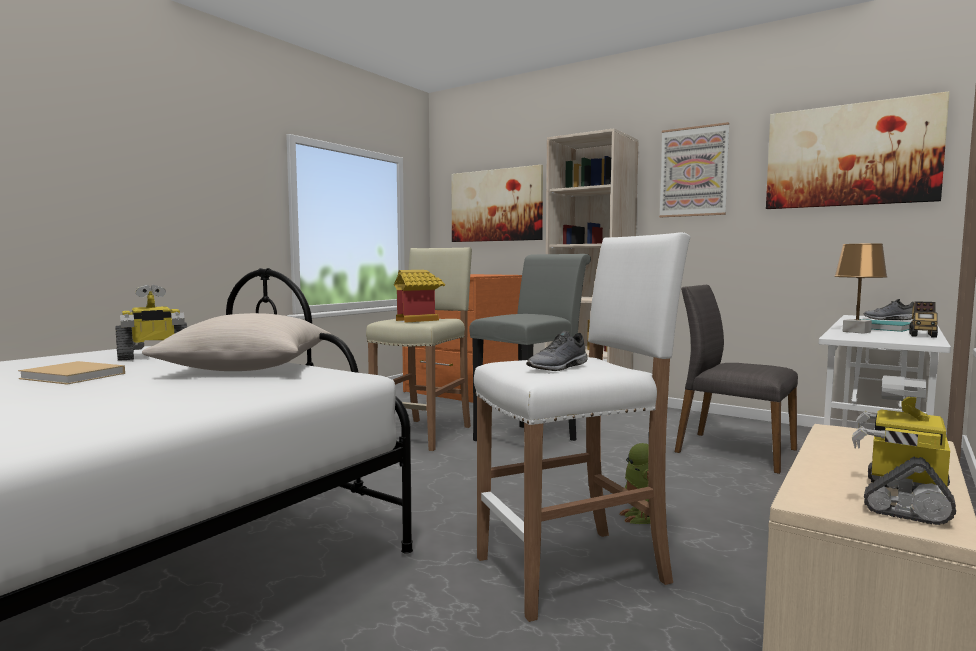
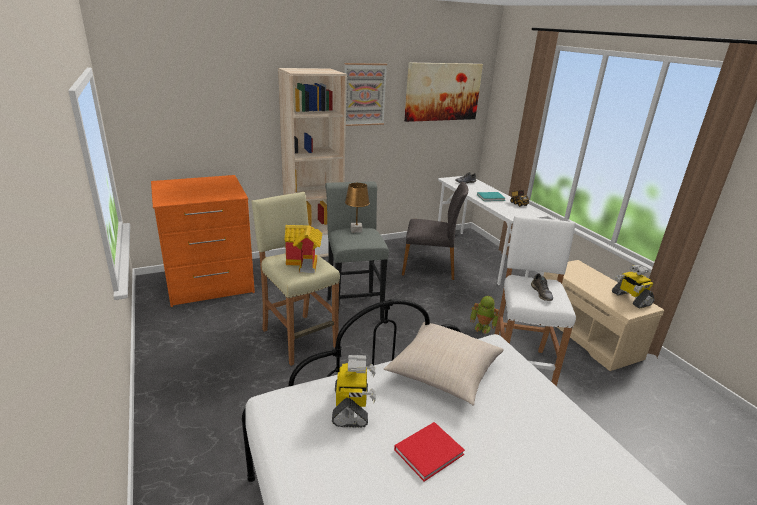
camera: 60 degrees left, 20 degrees up
beige book [18,361,125,385] -> red book [394,422,465,482]
picture [451,165,543,242] -> none
grey chair [675,285,798,474] -> grey chair turned 150 degrees counterclockwise [402,182,468,280]
brown table lamp [834,243,887,334] -> brown table lamp moved to [345,183,370,233]

